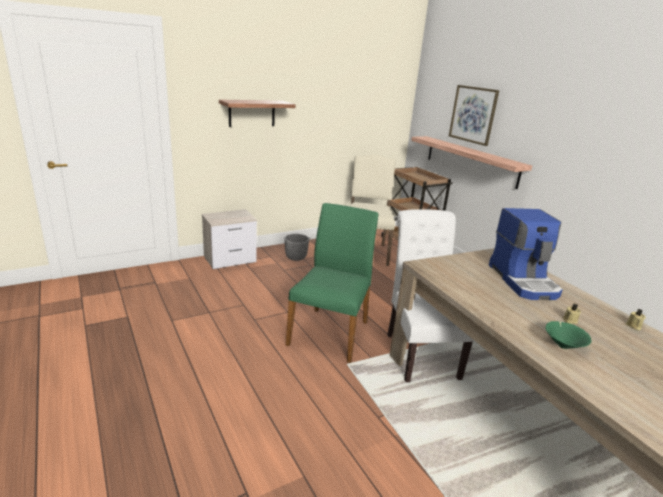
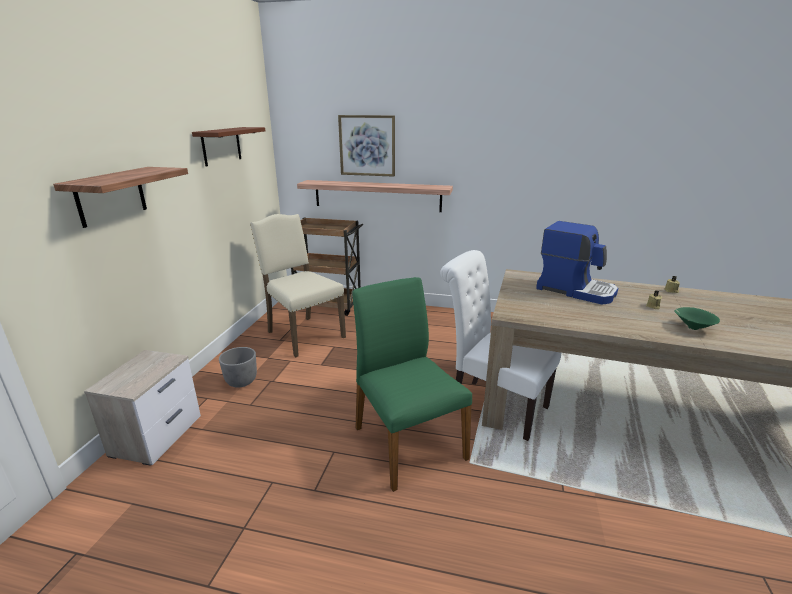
camera: 45 degrees left, 0 degrees up
none -> brown shelf [192,127,265,167]

